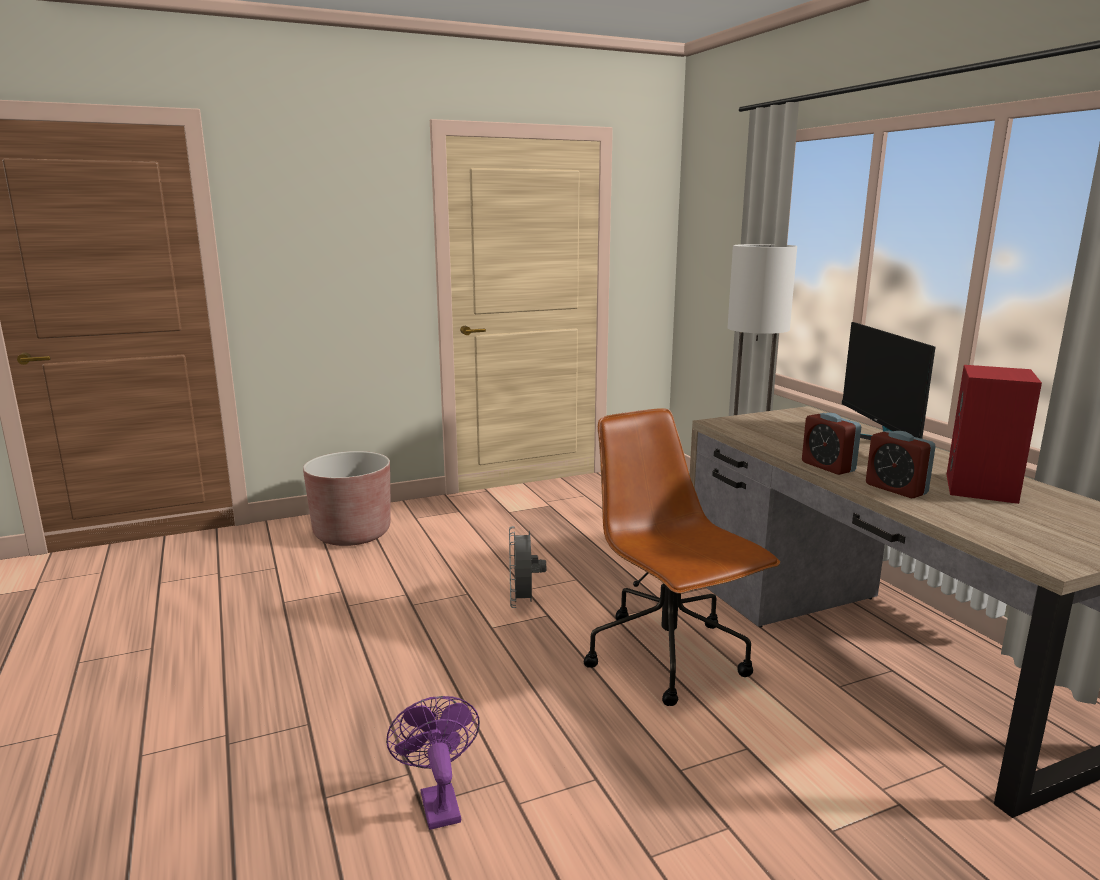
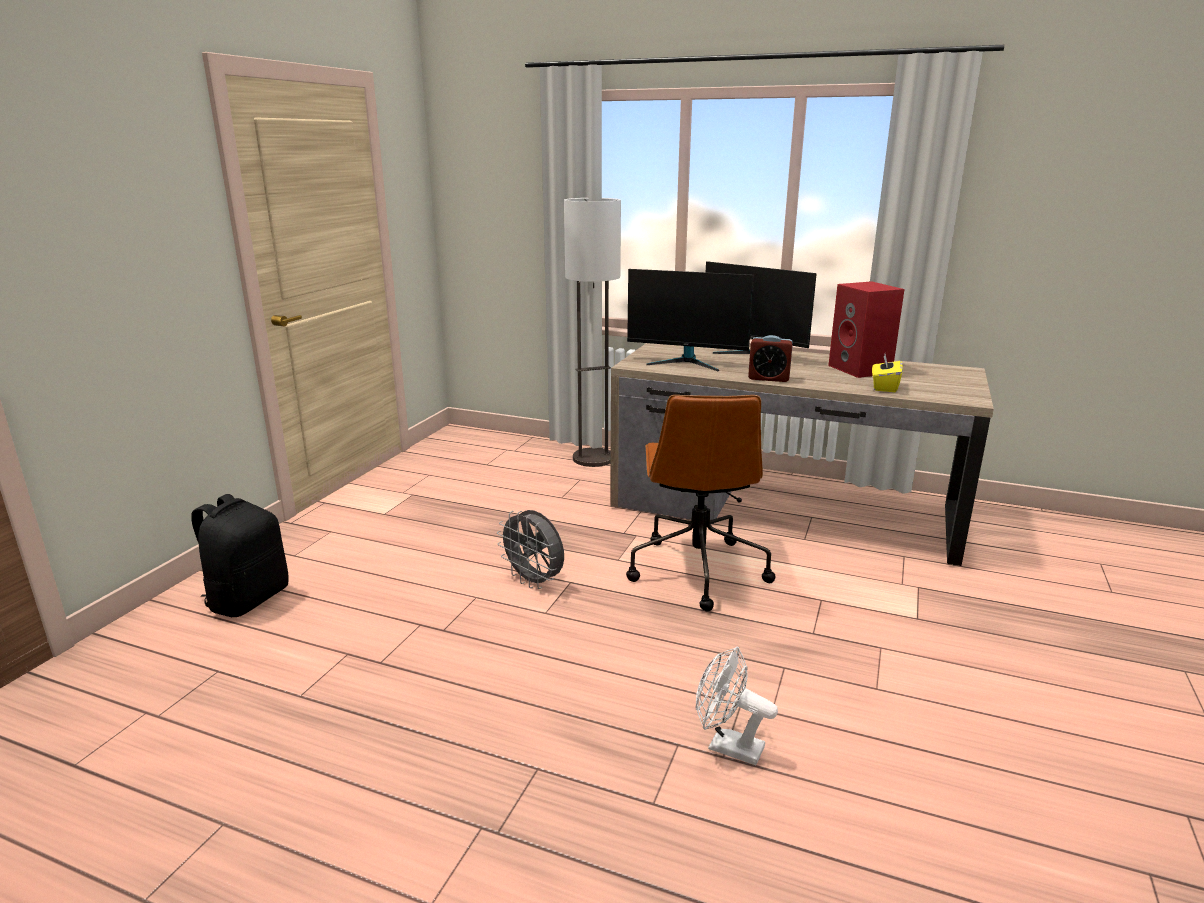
camera: 45 degrees left, 5 degrees up
brown planter [303,451,391,546] -> black backpack [191,494,288,617]
purple fan [386,696,480,830] -> white fan [696,646,778,765]
brown office chair [584,408,781,706] -> brown office chair turned 105 degrees counterclockwise [626,395,776,612]
alarm clock [866,430,936,498] -> none
none -> monitor [627,269,754,371]
none -> yellow tissue box [872,354,903,392]

